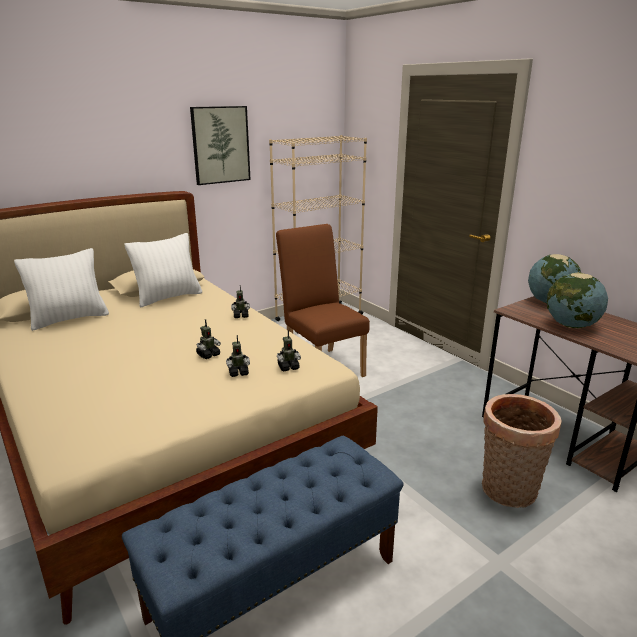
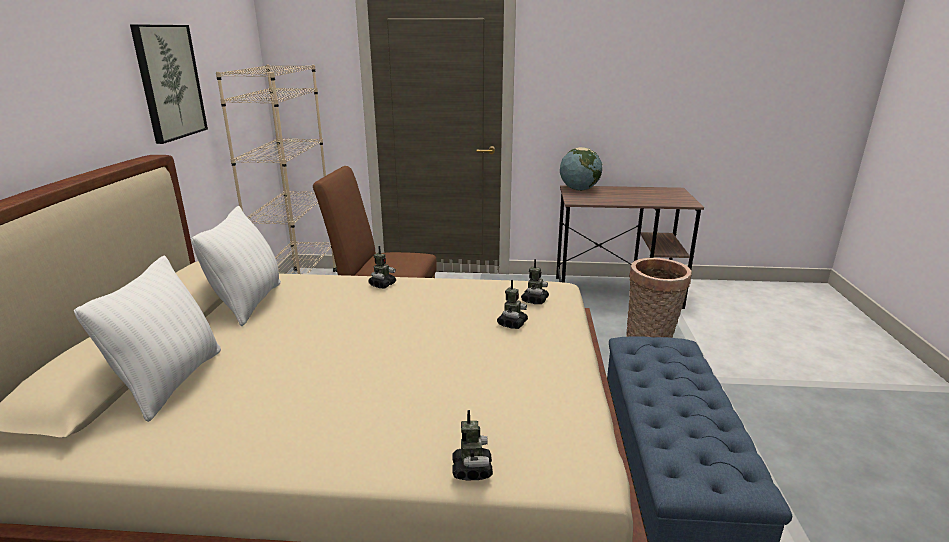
camera: 50 degrees left, 0 degrees up
toy robot [196,319,221,359] -> toy robot moved to [452,410,493,480]
globe [547,272,608,329] -> none

